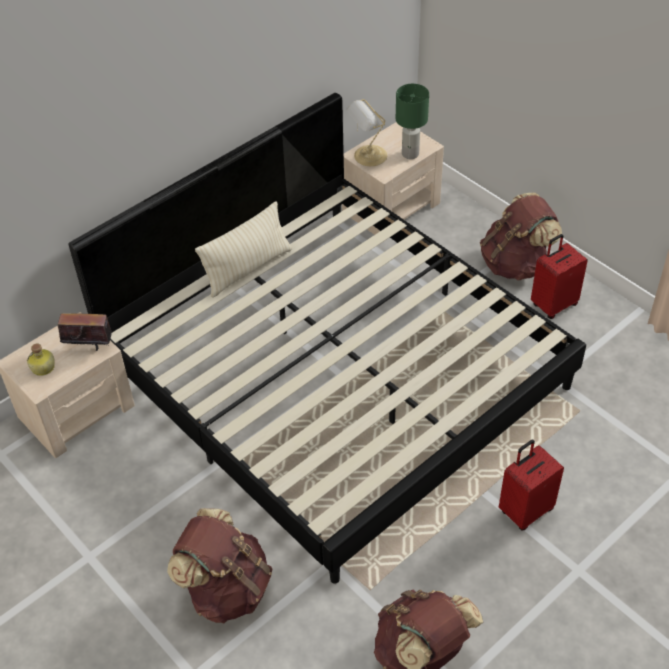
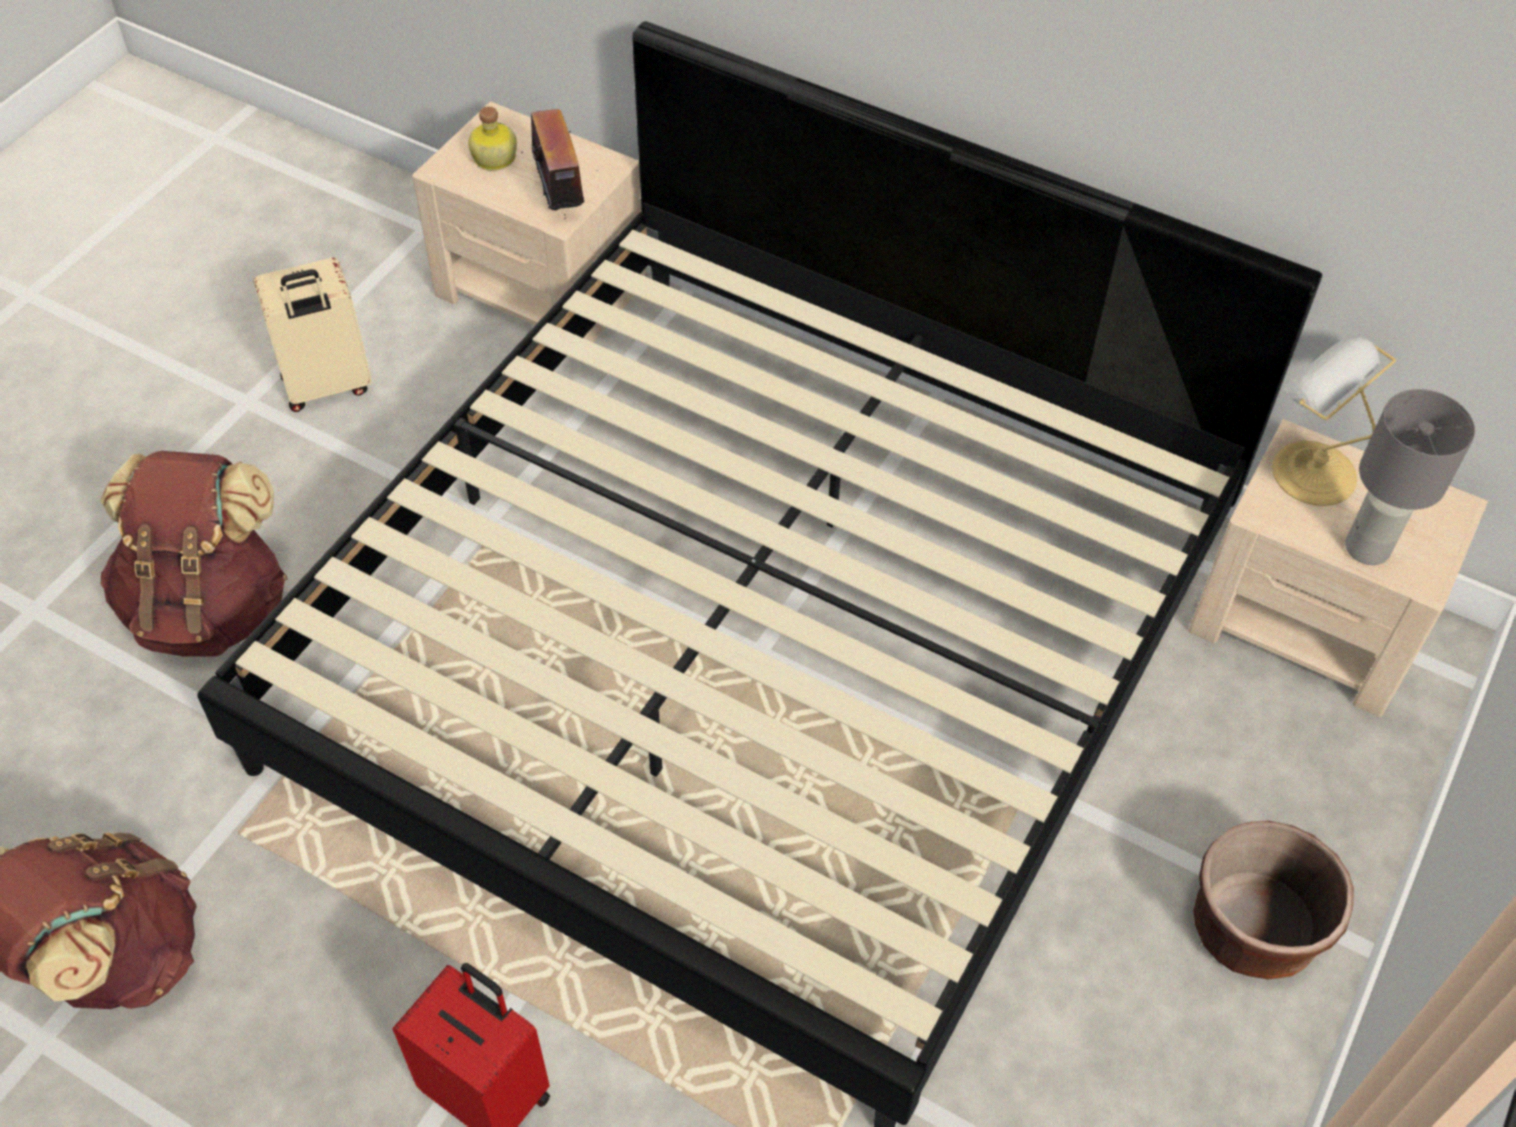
camera: 70 degrees right, 5 degrees up
beige pillow [195,201,292,298] -> none
green table lamp [396,84,429,159] -> grey table lamp [1345,389,1475,565]
brown backpack [480,193,562,280] -> brown planter [1193,821,1354,980]
red suitcase [531,234,588,319] -> none
none -> beige suitcase [254,258,372,412]

